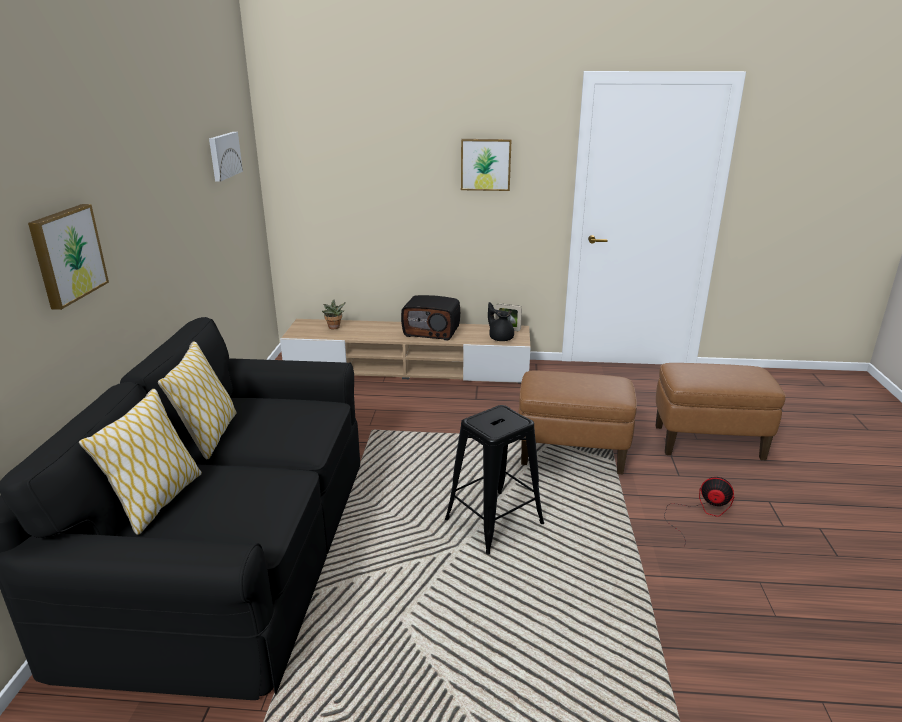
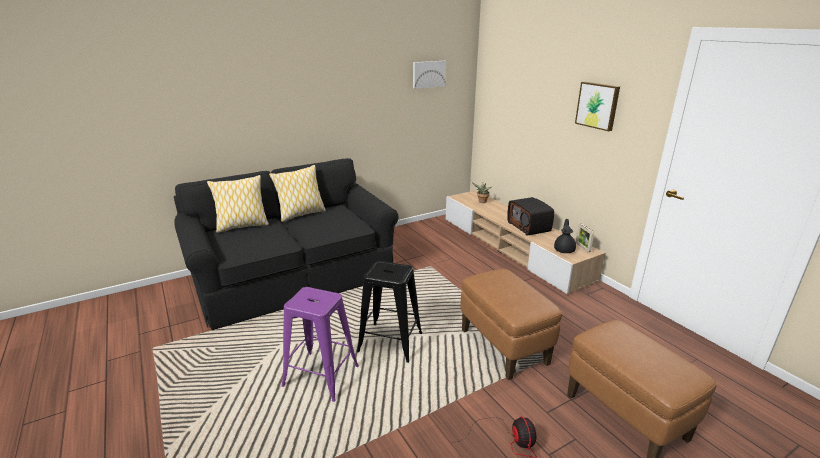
camera: 55 degrees right, 0 degrees up
picture [28,204,109,310] -> none
none -> purple stool [281,287,359,402]

